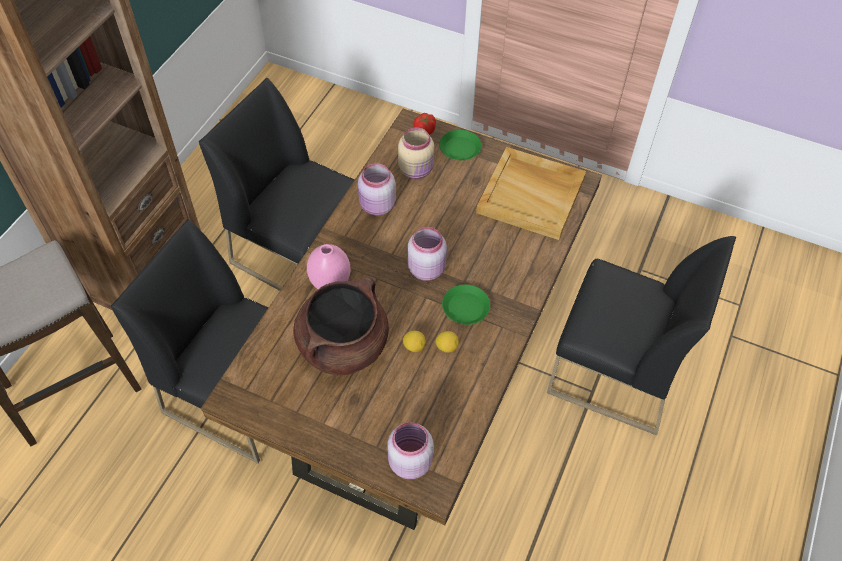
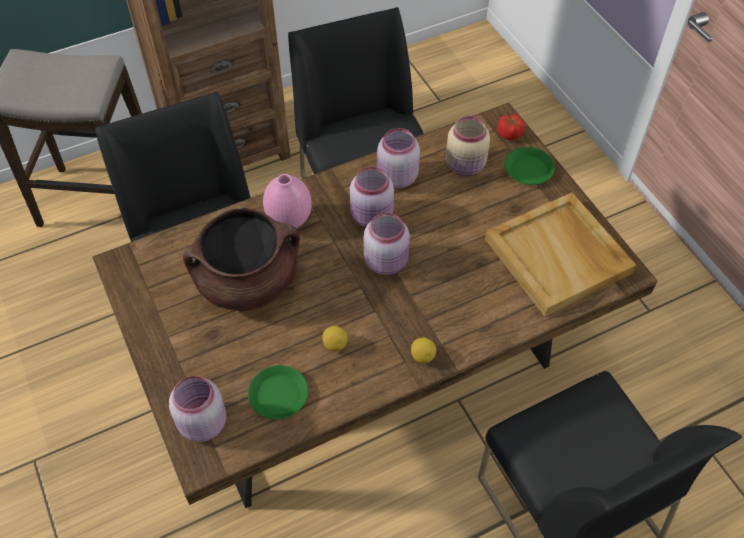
camera: 40 degrees right, 0 degrees up
lemon [403,331,426,352] -> lemon moved to [411,337,436,364]
green plate [442,284,490,325] -> green plate moved to [248,365,308,419]
none -> pink jar [350,167,394,227]

